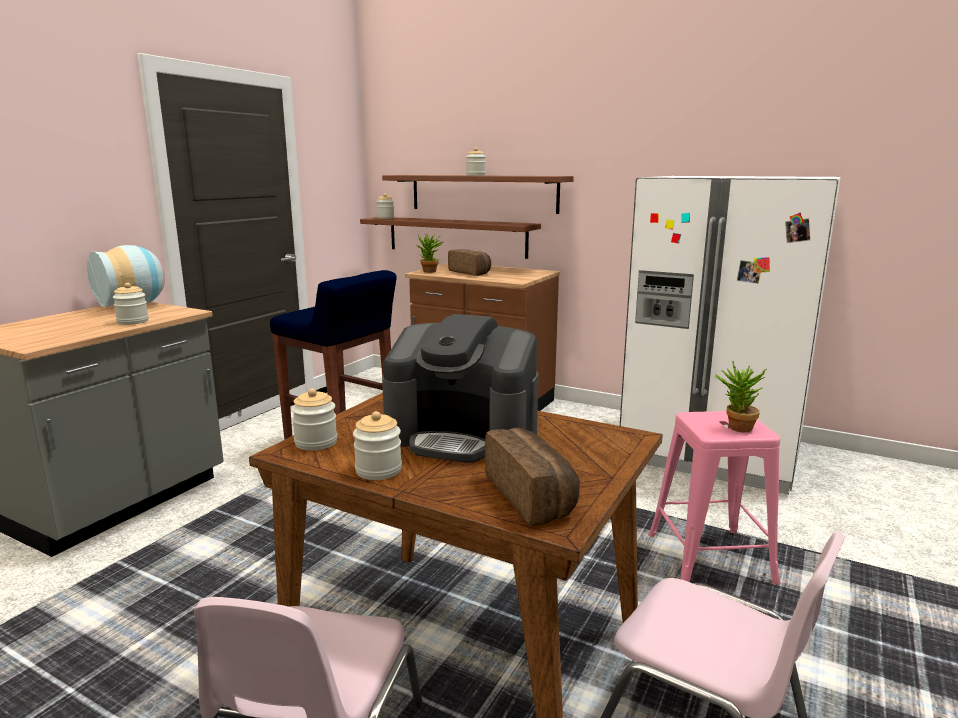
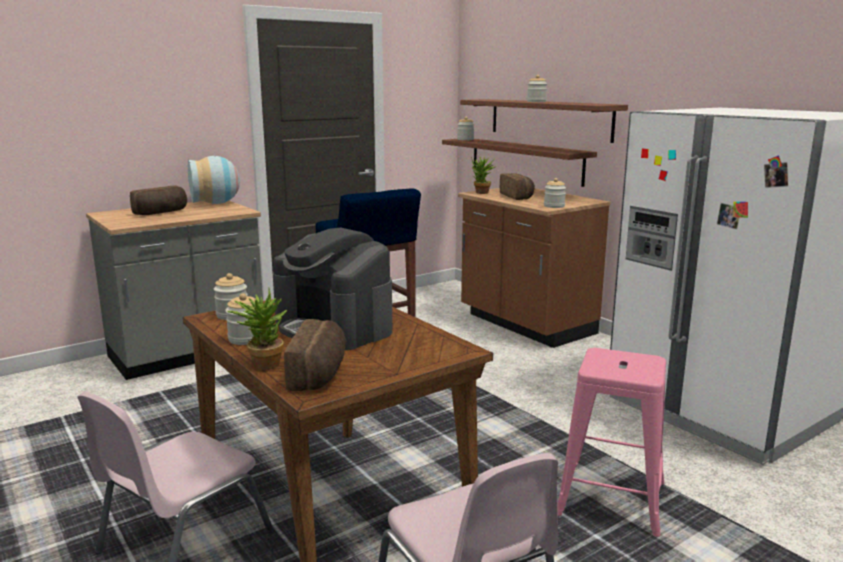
camera: 25 degrees right, 0 degrees up
jar [113,283,149,325] -> jar moved to [544,178,566,208]
potted plant [714,361,766,432] -> potted plant moved to [227,288,287,370]
none -> bread [130,185,187,215]

